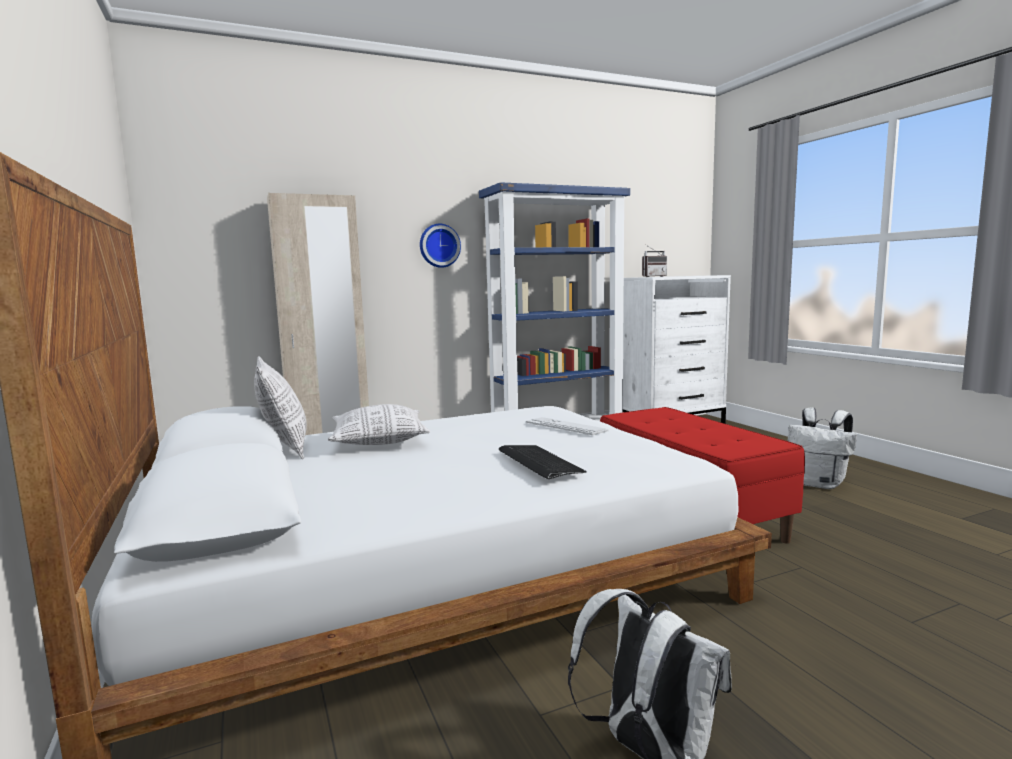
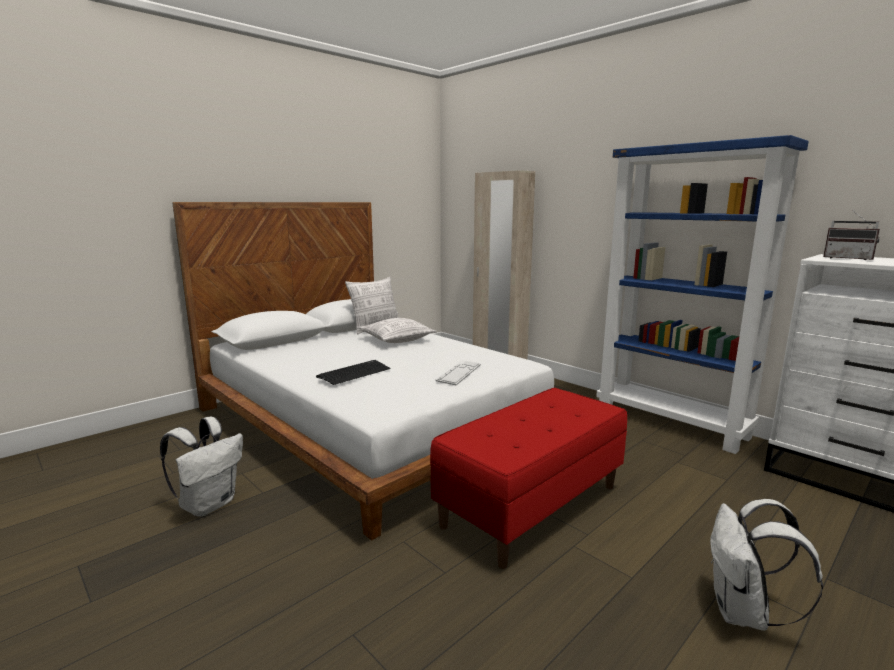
camera: 70 degrees right, 5 degrees up
wall clock [420,224,461,268] -> none

